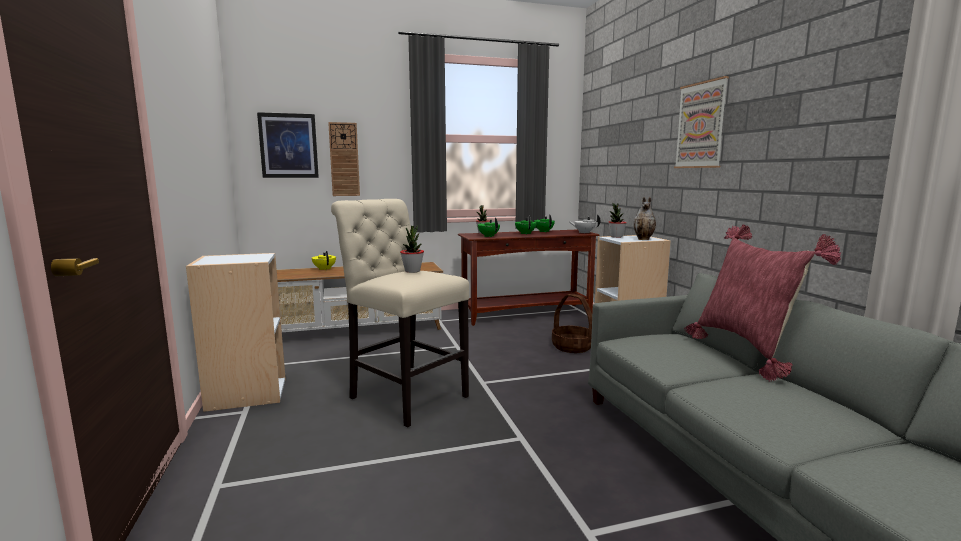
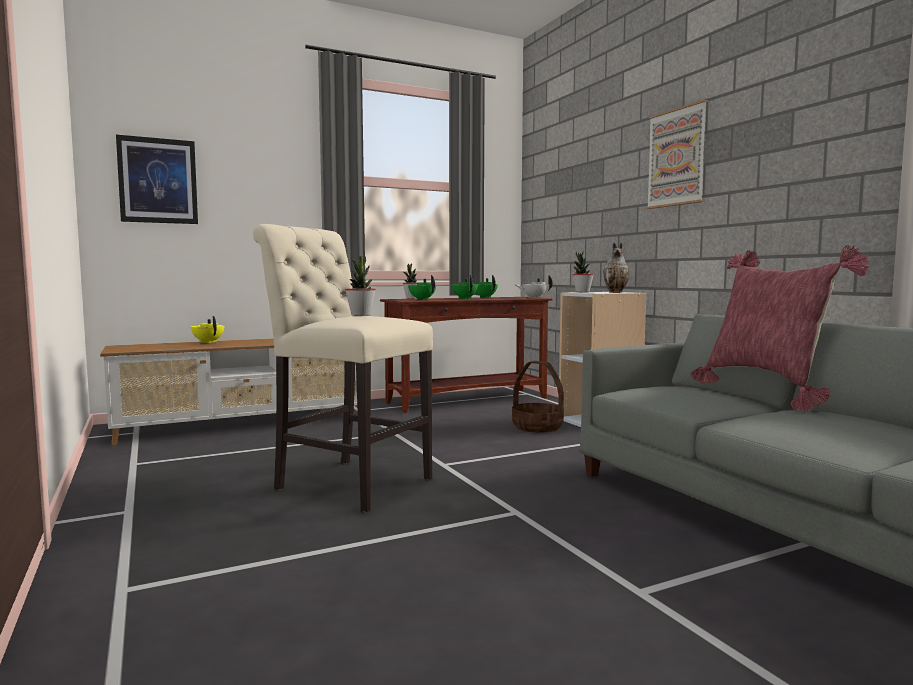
camera: 10 degrees left, 5 degrees down
bookcase [186,253,286,412] -> none
wall clock [328,122,360,196] -> none

